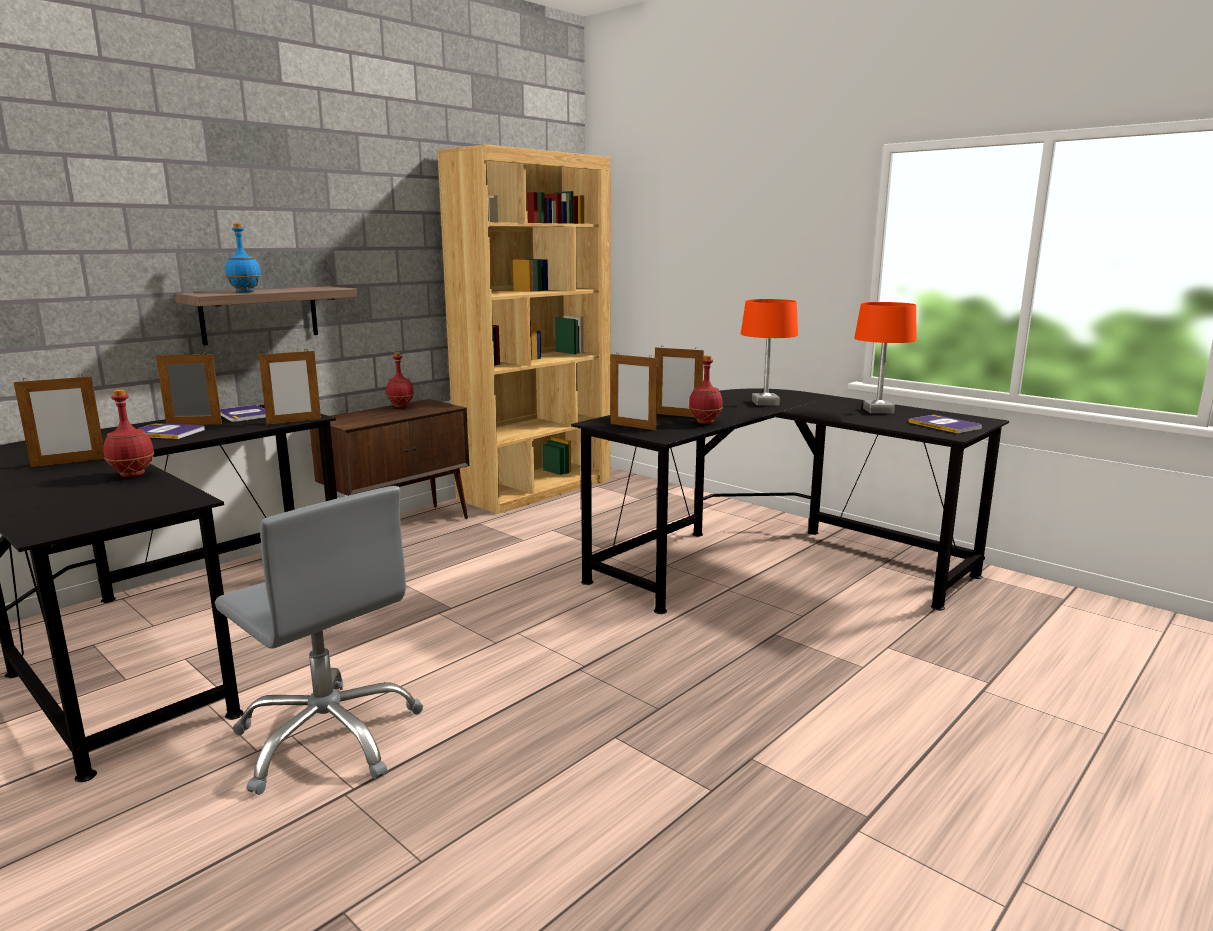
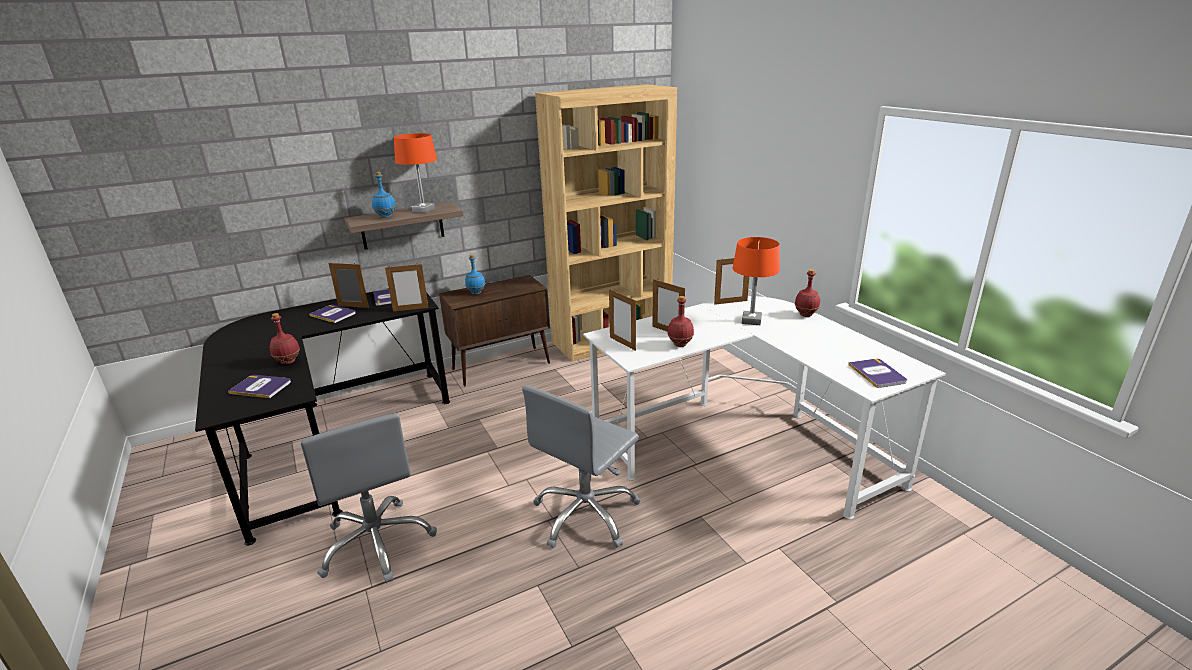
camera: 20 degrees right, 10 degrees up
picture frame [14,374,105,467] -> picture frame moved to [714,258,749,305]
red bottle [386,353,414,408] -> red bottle moved to [795,269,820,317]
black desk [571,389,1009,614] -> white desk [583,296,946,519]
orange table lamp [854,302,917,413] -> orange table lamp moved to [394,133,437,213]
none -> book [228,375,291,398]
none -> blue bottle [465,255,485,294]
none -> grey office chair [522,386,640,548]

